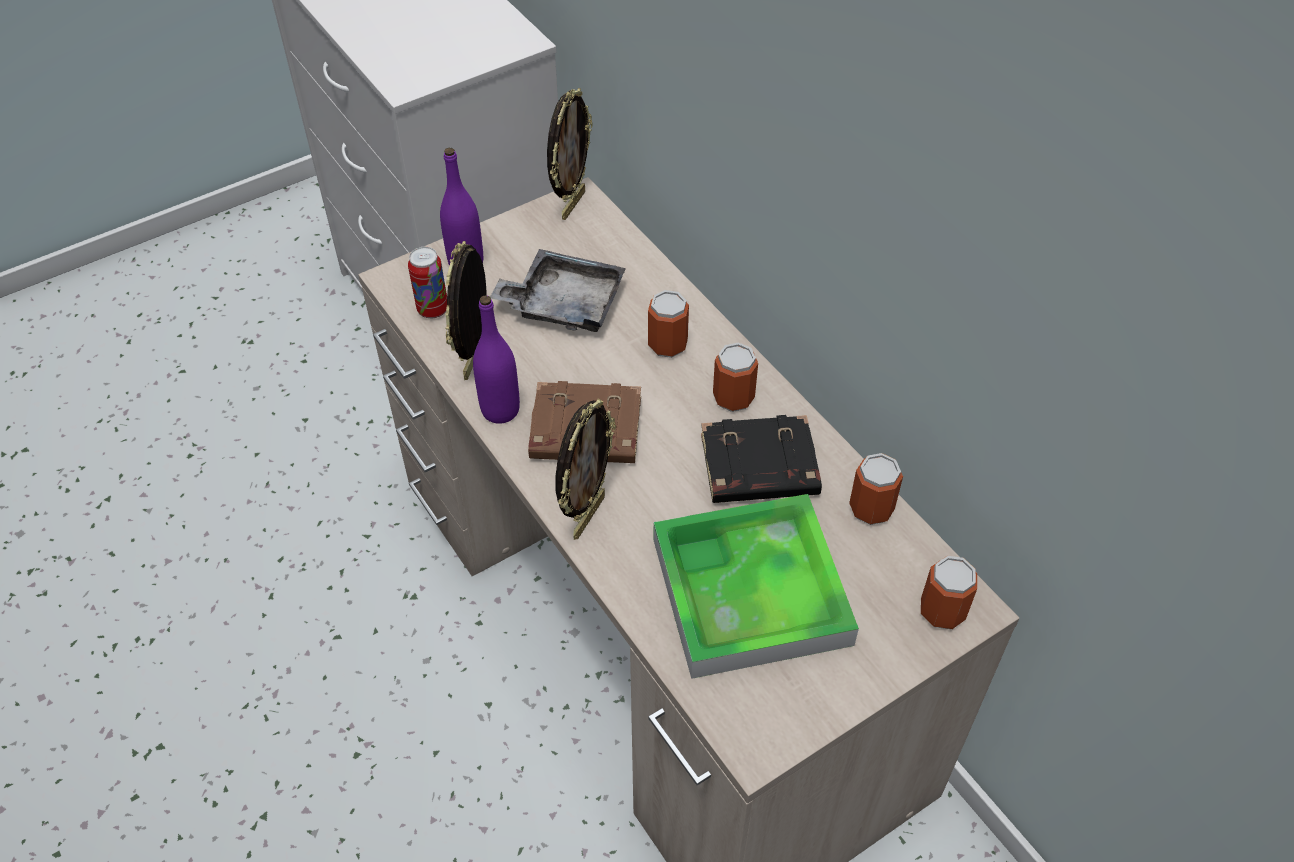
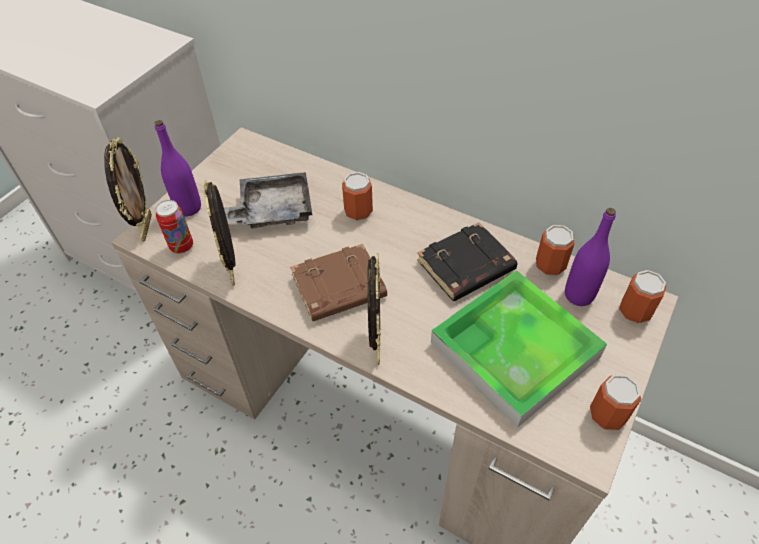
camera: 25 degrees left, 0 degrees up
purple bottle [473,295,520,424] -> purple bottle moved to [565,208,616,306]
picture frame [547,88,593,220] -> picture frame moved to [104,137,152,242]
can [713,342,758,412] -> can moved to [590,374,641,430]

